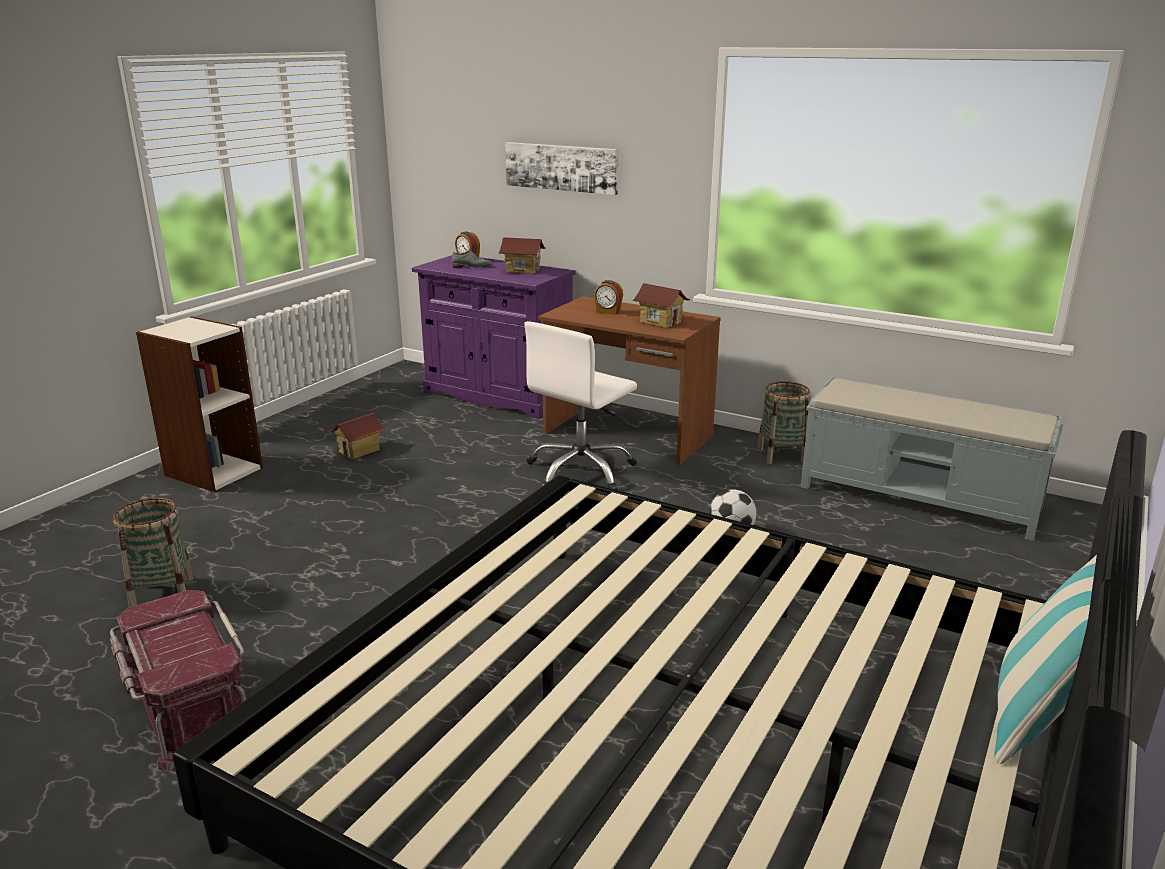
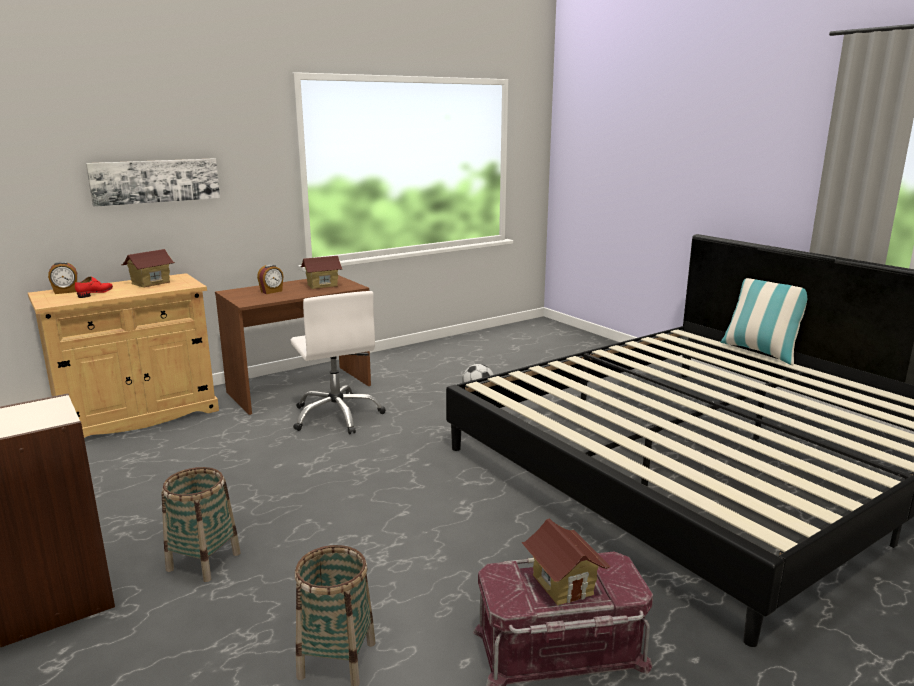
camera: 65 degrees left, 5 degrees down
toy house [329,413,386,459] -> toy house moved to [521,518,611,605]
purple cabinet [412,255,575,419] -> beige cabinet [28,273,219,438]
grey shoe [452,250,493,269] -> red shoe [75,277,113,298]
basket [757,381,810,464] -> basket moved to [161,467,241,582]
grey bench [801,376,1063,541] -> none

